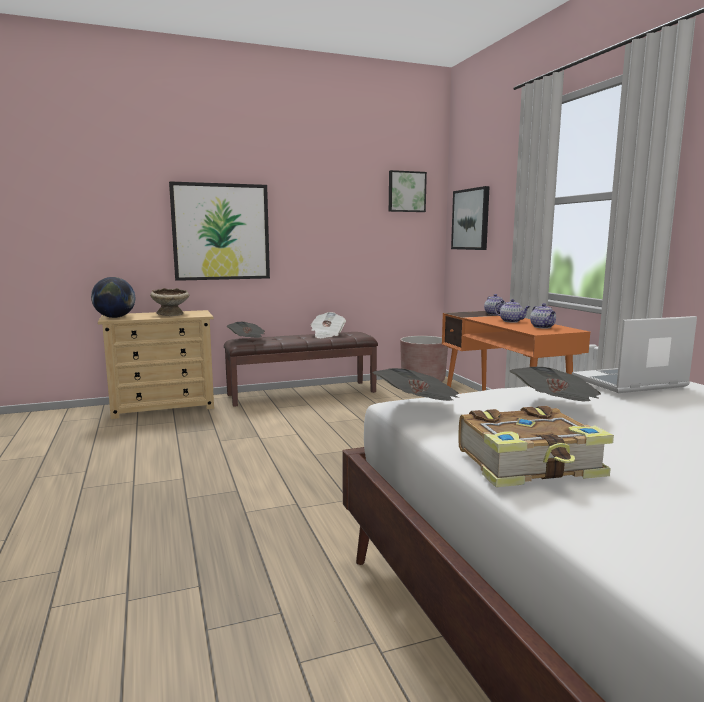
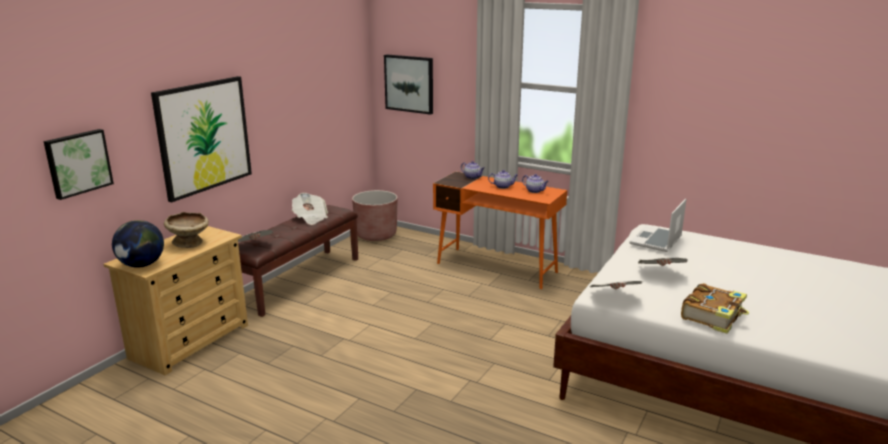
camera: 40 degrees left, 10 degrees up
picture [389,170,427,212] -> picture moved to [44,129,114,200]

